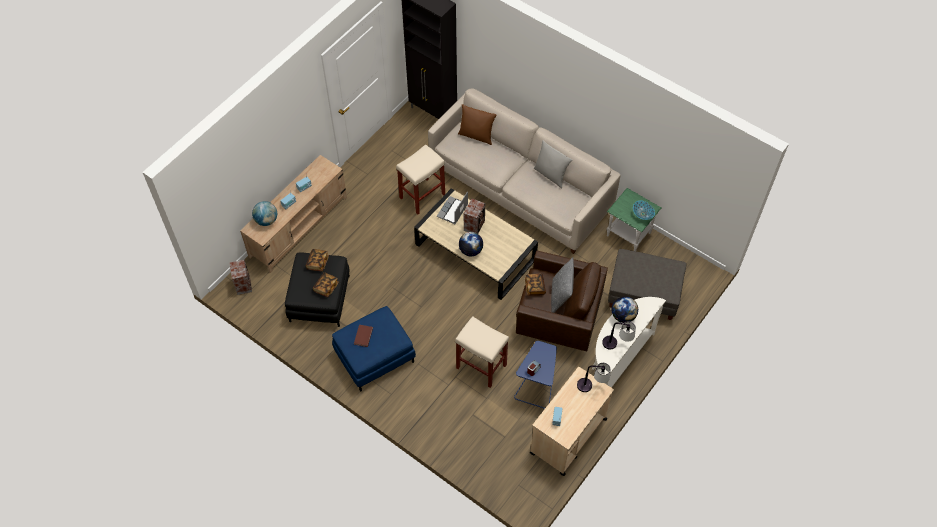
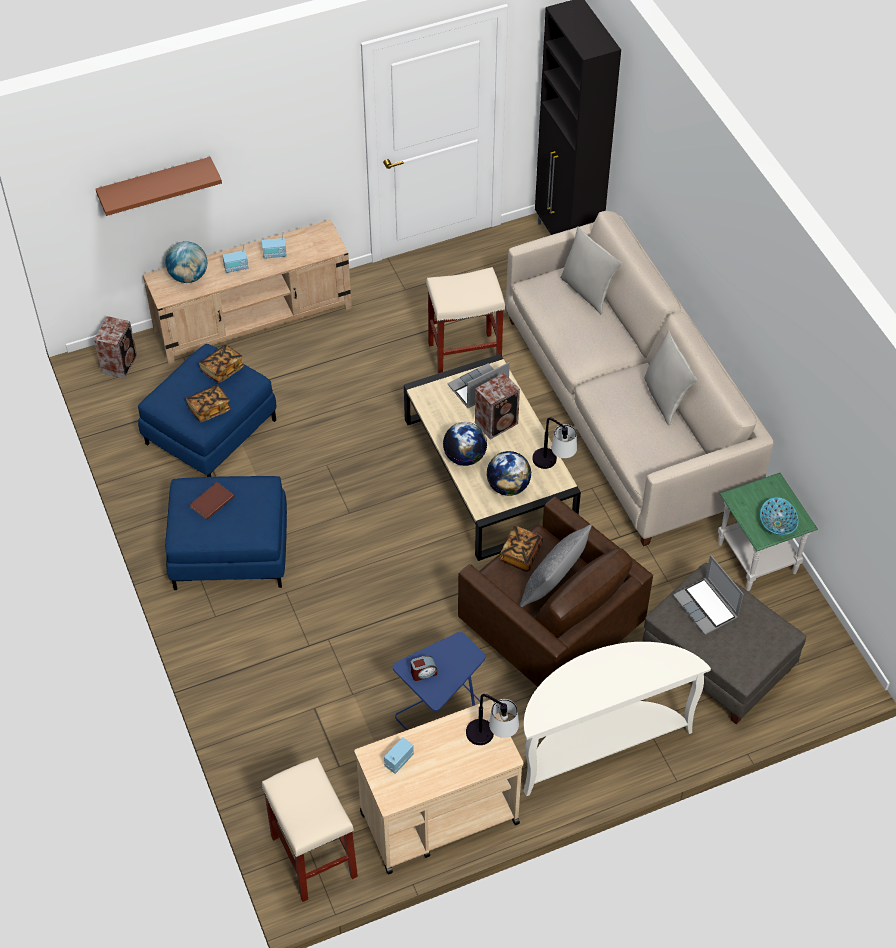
camera: 30 degrees right, 5 degrees down
black ottoman [285,253,350,327] -> blue ottoman [138,344,276,477]
beige stool [455,316,509,388] -> beige stool moved to [262,757,358,902]
brown pillow [458,104,497,145] -> grey pillow [560,226,622,315]
table lamp [602,321,636,350] -> table lamp moved to [533,417,577,469]
globe [611,296,638,323] -> globe moved to [487,451,531,496]
none -> brown shelf [96,157,222,216]
none -> laptop [673,555,744,635]

